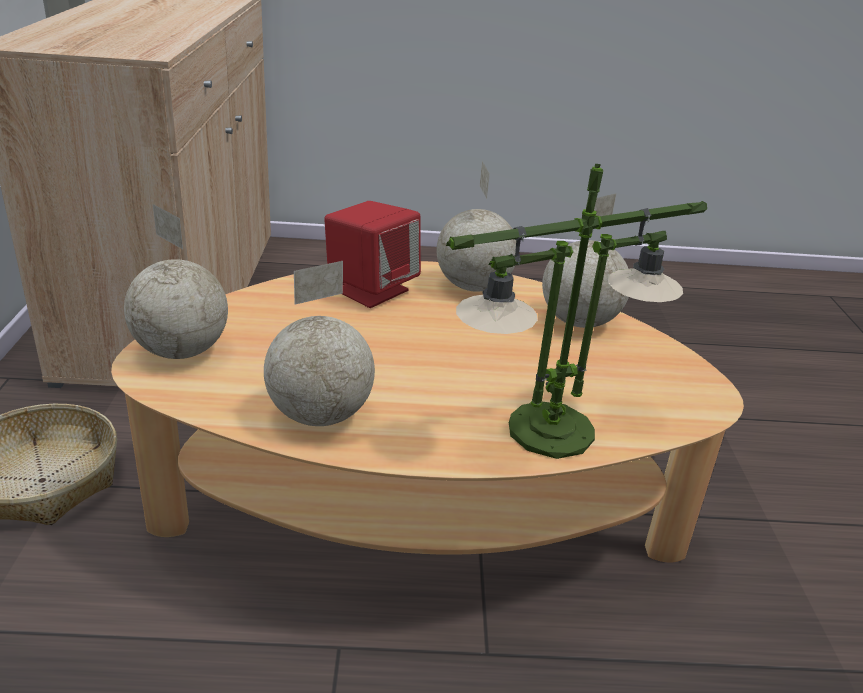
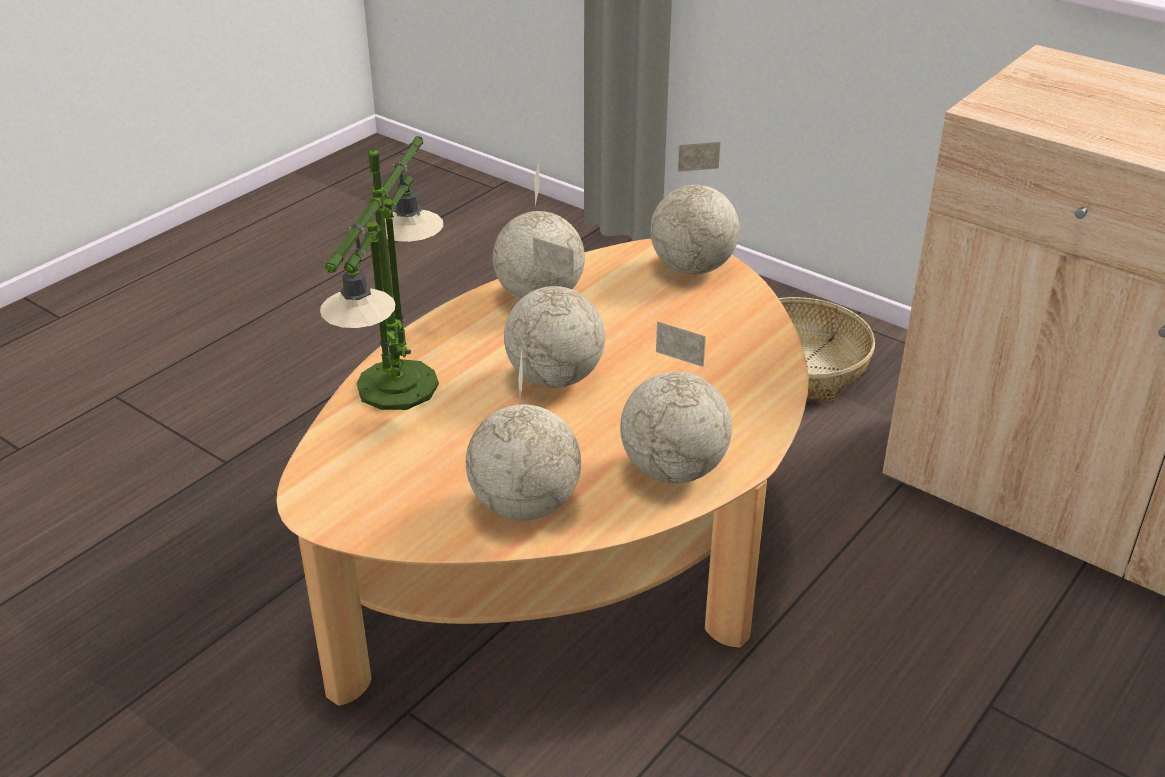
camera: 130 degrees right, 5 degrees up
red speaker [324,201,421,308] -> none
none -> globe [504,237,605,388]

